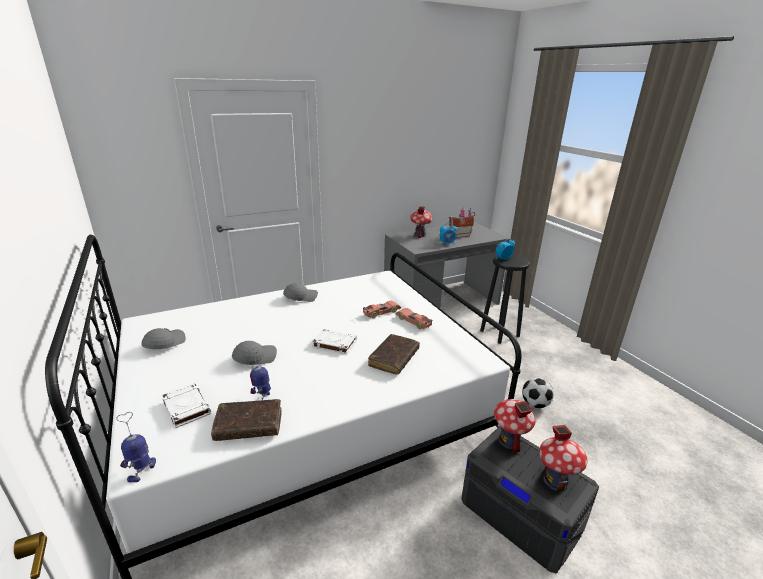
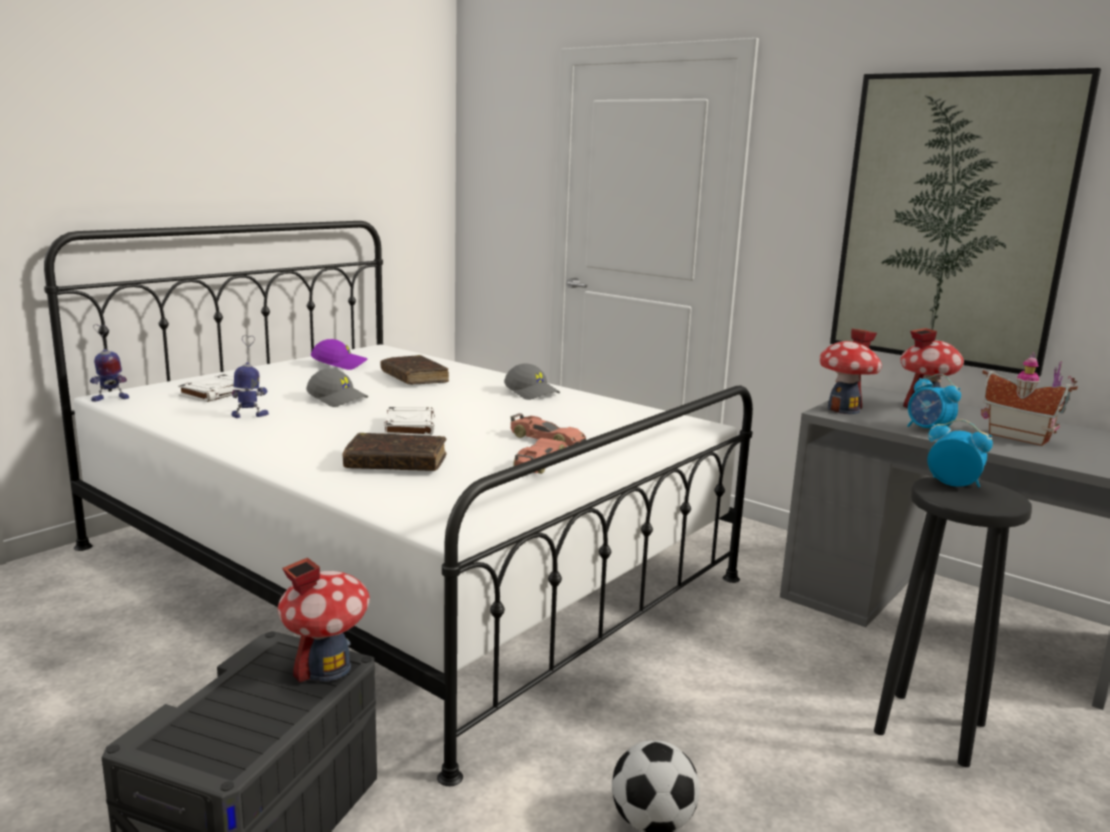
camera: 65 degrees right, 10 degrees down
toy robot [116,412,156,482] -> toy robot turned 150 degrees clockwise [90,324,129,402]
grey cap [141,328,186,349] -> purple cap [311,339,368,370]
brown book [211,399,282,441] -> brown book moved to [380,355,449,385]
toy house [539,425,587,491] -> toy house moved to [819,328,882,414]
none -> picture [830,68,1101,377]

